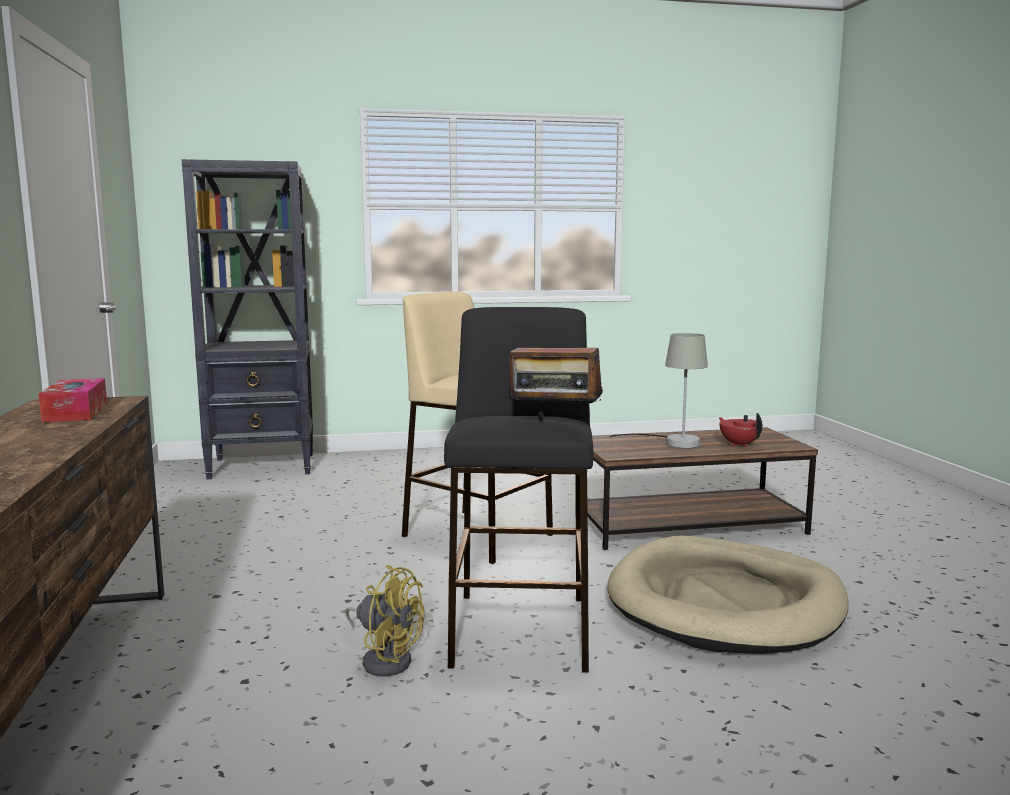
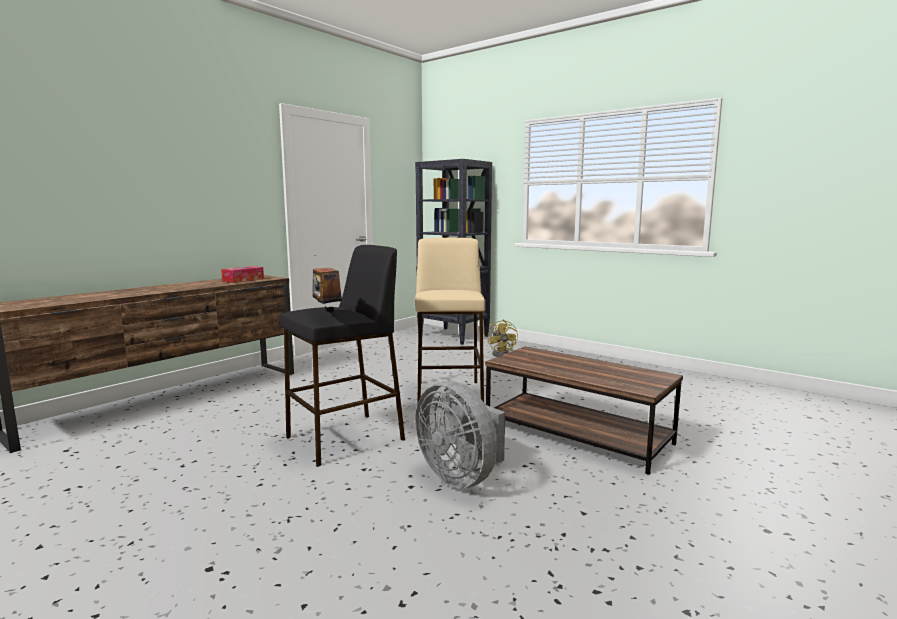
camera: 50 degrees right, 0 degrees up
yellow fan [345,565,424,676] -> yellow fan moved to [488,319,518,357]
beige dog bed [607,536,849,654] -> grey fan [415,381,505,488]
grey table lamp [609,333,708,448] -> none
red teapot [719,413,763,447] -> none

